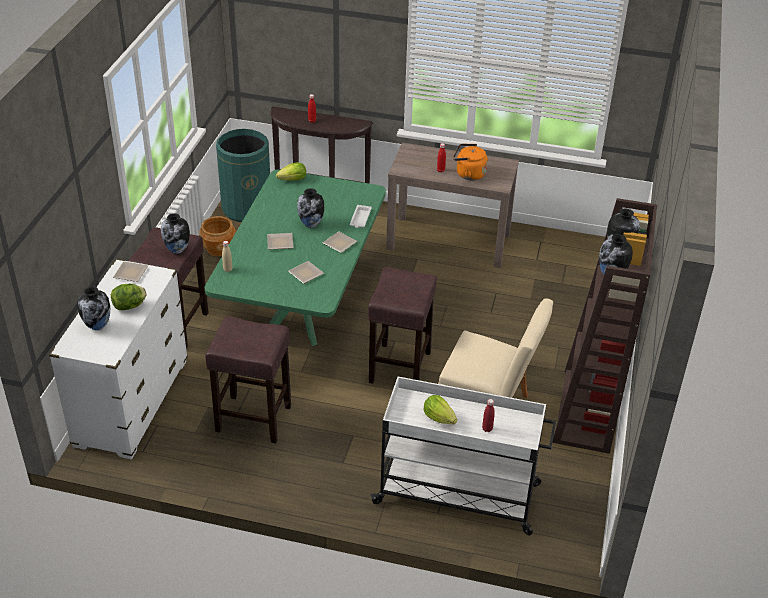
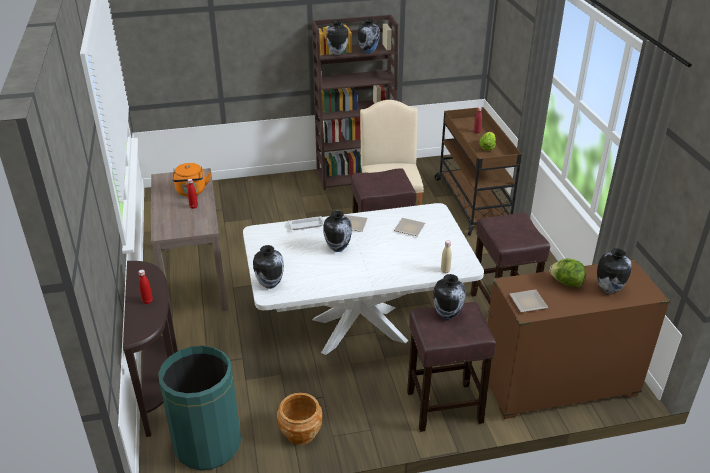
camera: 115 degrees left, 5 degrees down
white dresser [49,259,188,460] -> brown dresser [481,259,670,419]
green dining table [204,169,386,346] -> white dining table [243,203,484,355]
plate [267,233,293,250] -> none
lettuce [276,162,306,181] -> vase [253,245,284,289]
white cart [370,377,556,535] -> brown cart [435,107,522,235]

